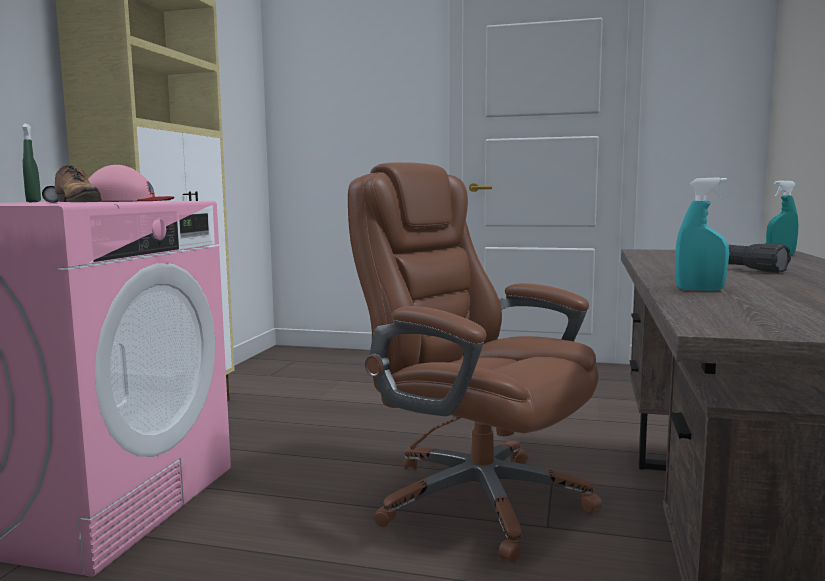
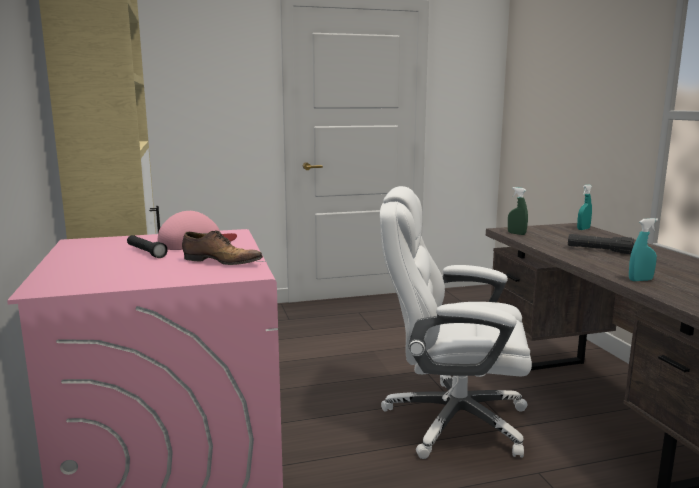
camera: 30 degrees left, 5 degrees up
green spray bottle [22,124,41,202] -> green spray bottle moved to [508,187,528,235]
brown office chair [348,162,602,563] -> white office chair [380,186,532,459]

